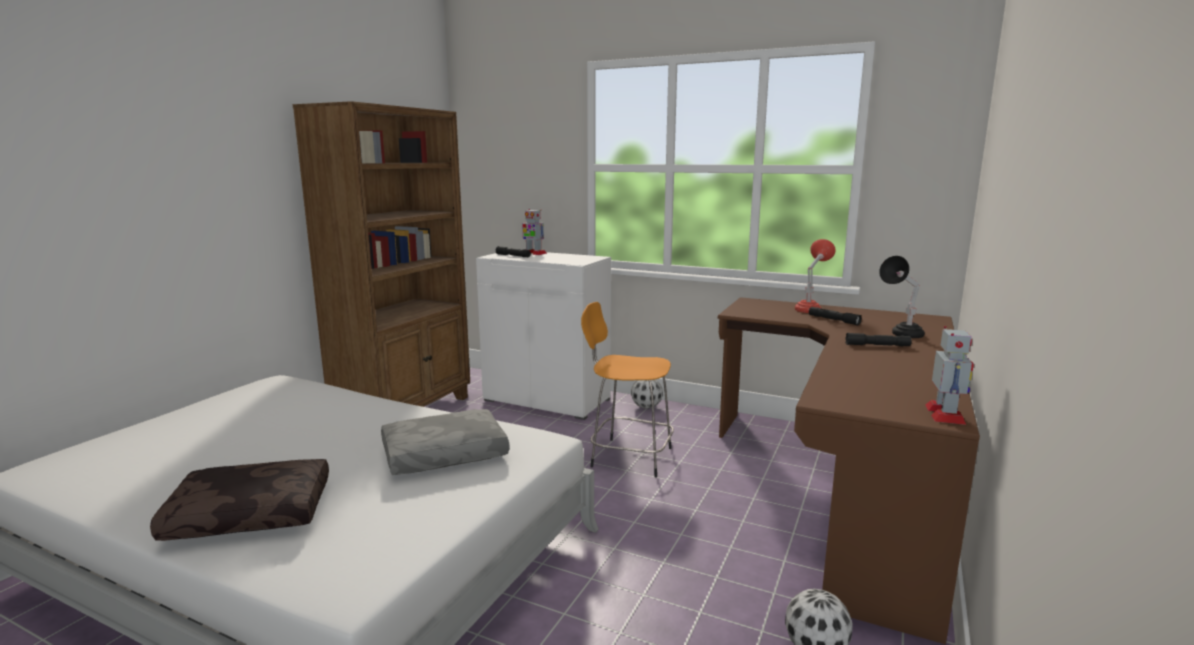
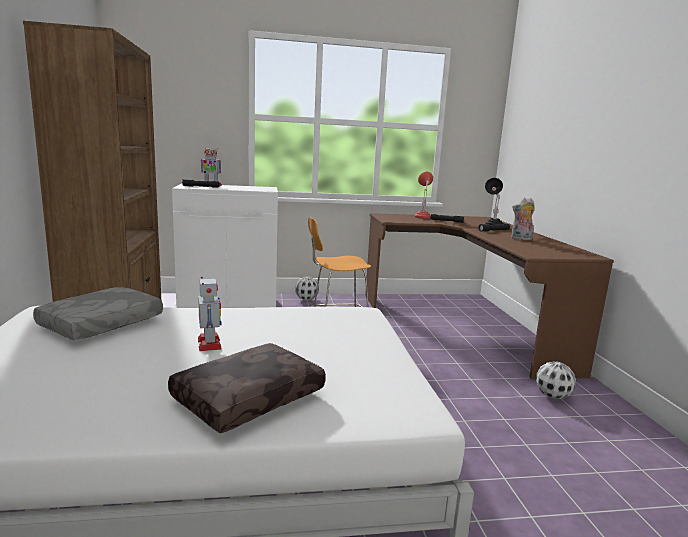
camera: 35 degrees left, 0 degrees up
grey pillow [381,409,509,475] -> grey pillow moved to [33,287,163,340]
toy robot [925,326,974,425] -> toy robot moved to [198,277,222,351]
none -> plush toy [511,198,535,240]

